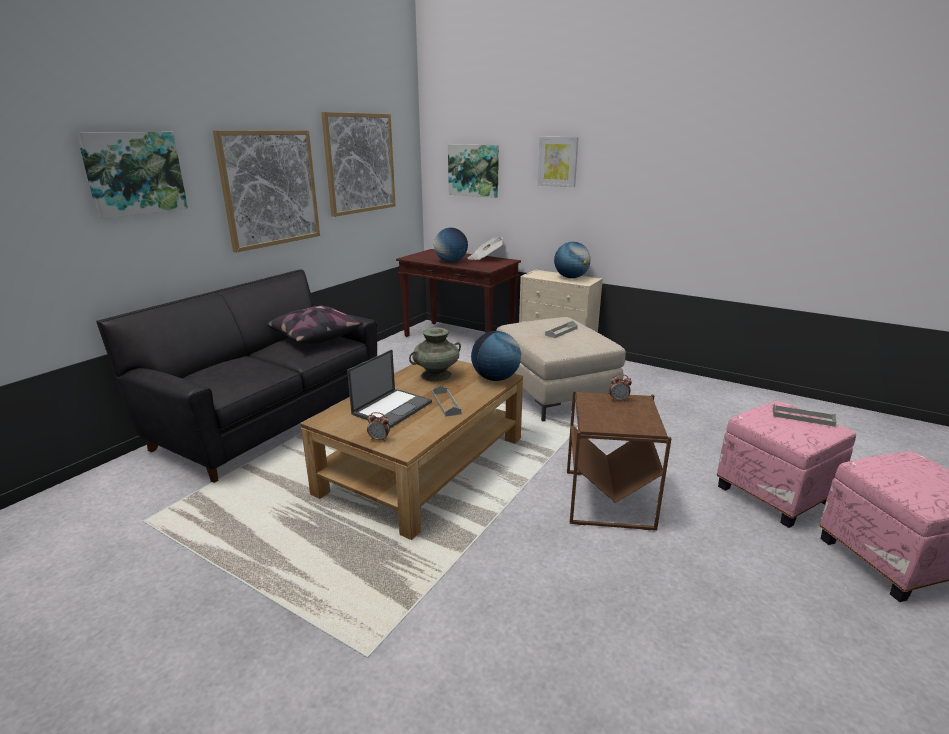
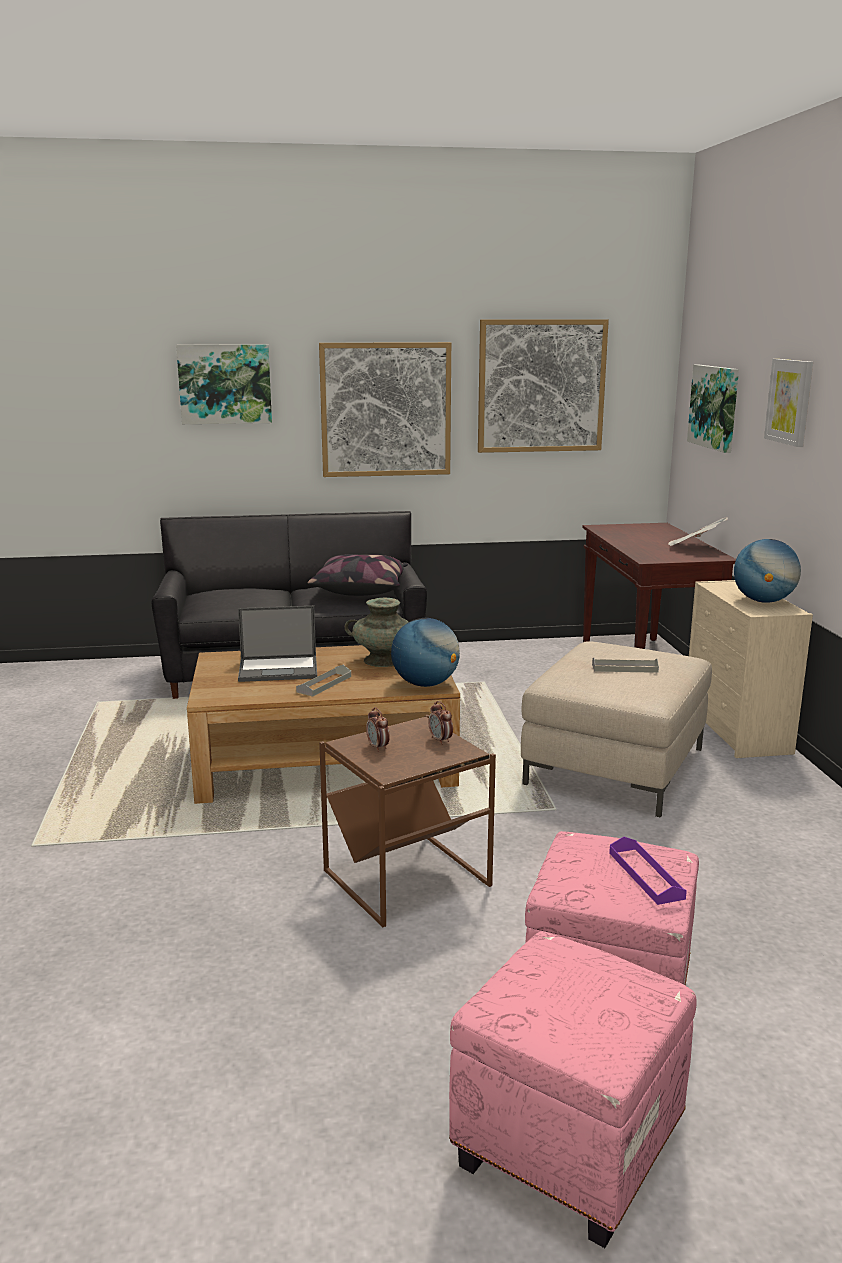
camera: 50 degrees right, 5 degrees down
alarm clock [367,412,390,442] -> alarm clock moved to [366,707,390,752]
globe [434,227,468,262] -> none
grey tray [773,405,837,427] -> purple tray [609,836,687,905]

